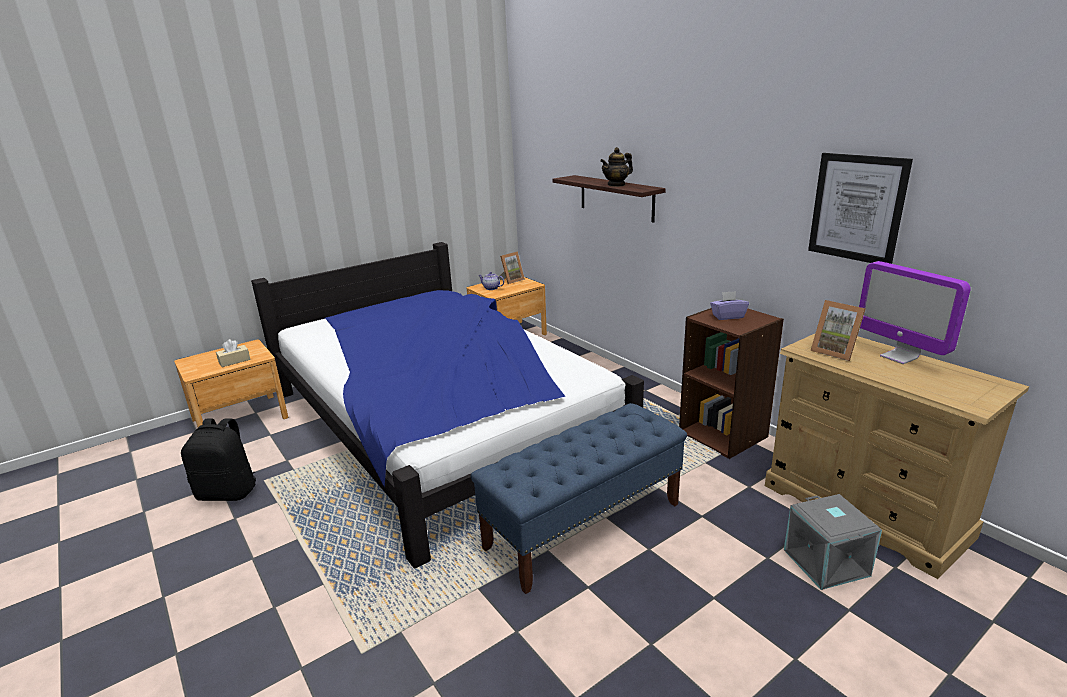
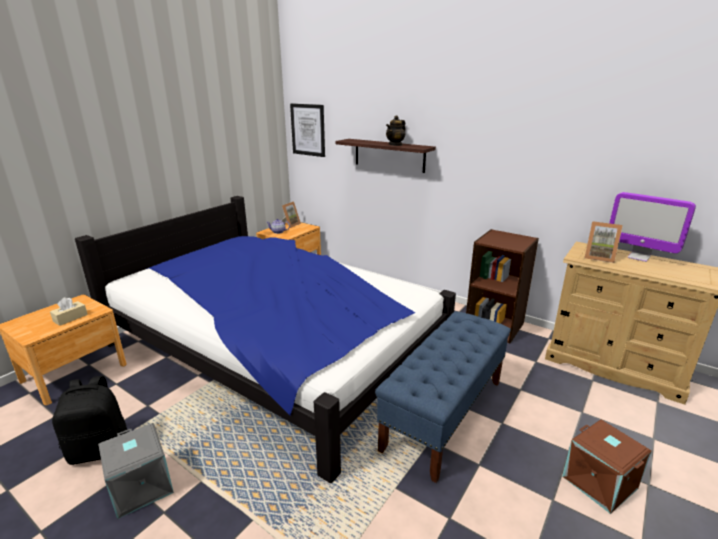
camera: 20 degrees left, 0 degrees up
purple tissue box [710,291,749,320] -> none
grey storage box [784,494,882,590] -> grey storage box moved to [98,423,174,519]
picture [808,153,913,264] -> picture moved to [290,103,325,157]
none -> brown storage box [562,419,652,514]

